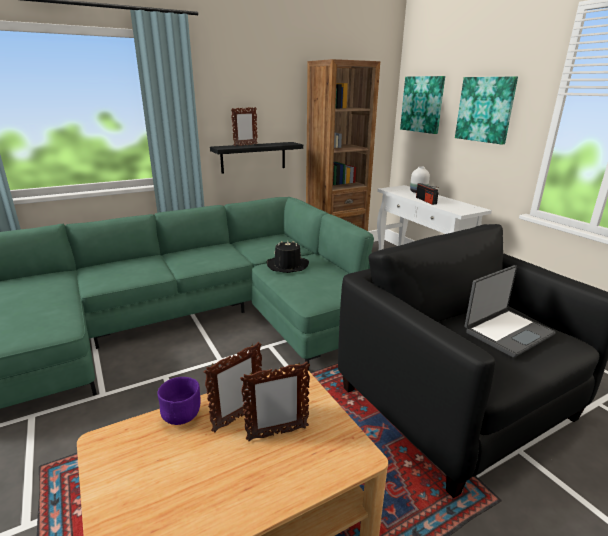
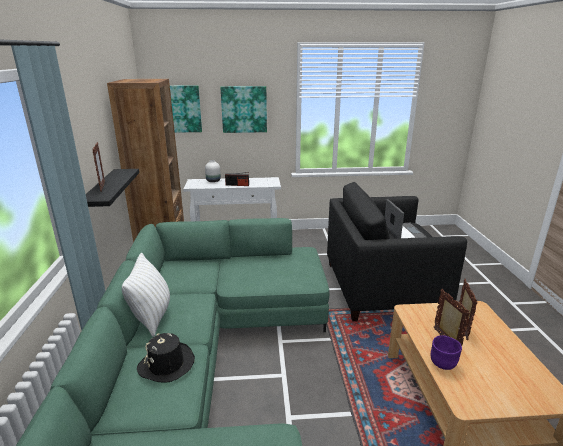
camera: 65 degrees left, 0 degrees up
black hat [266,241,309,273] -> black hat moved to [137,333,195,383]
none -> white pillow [122,253,170,337]

